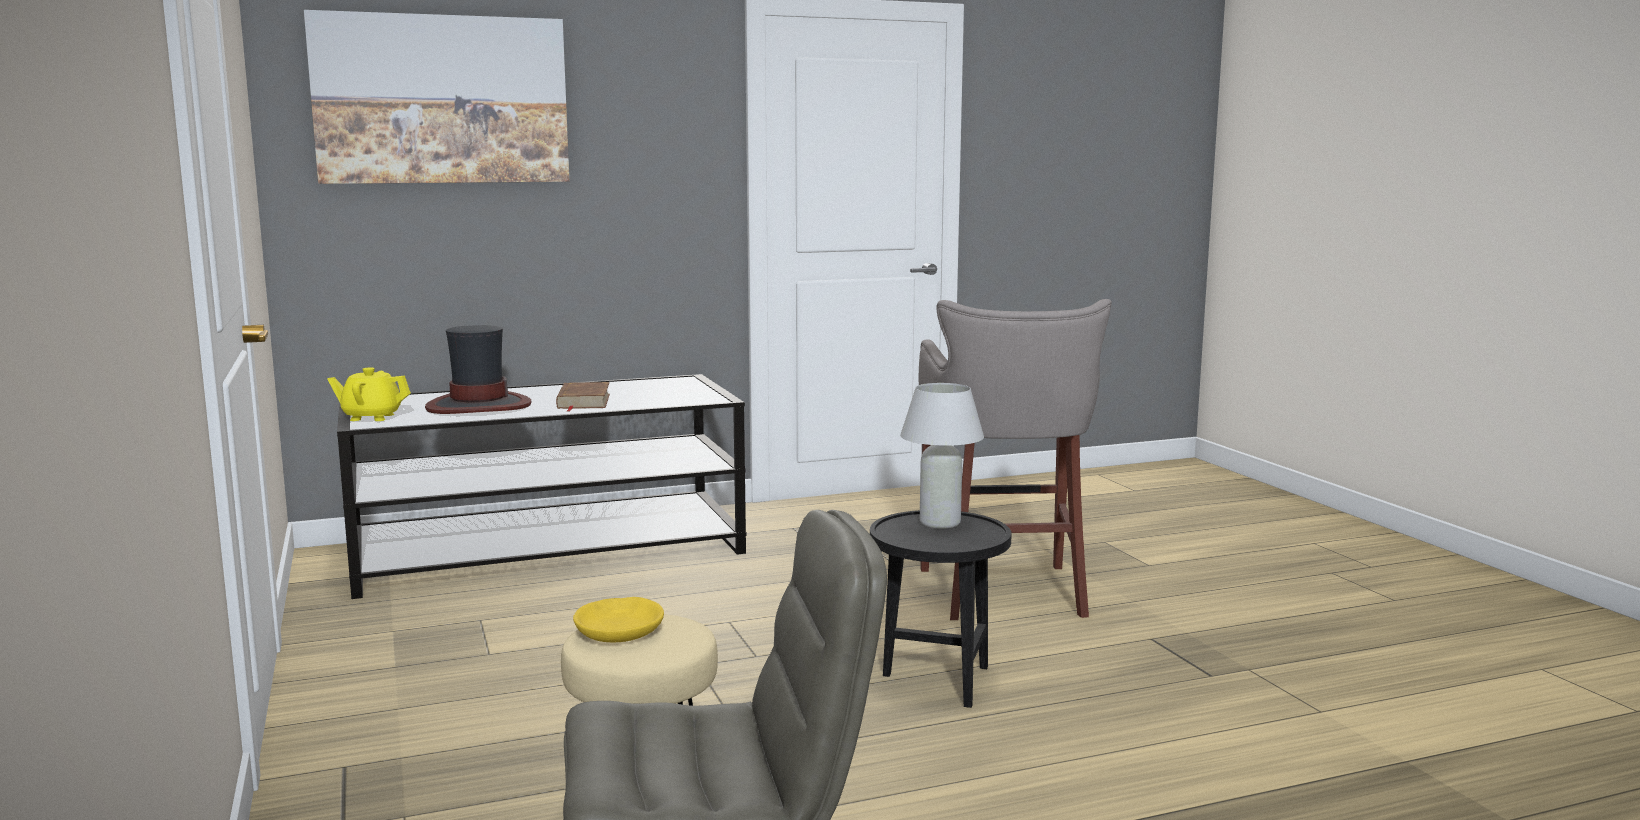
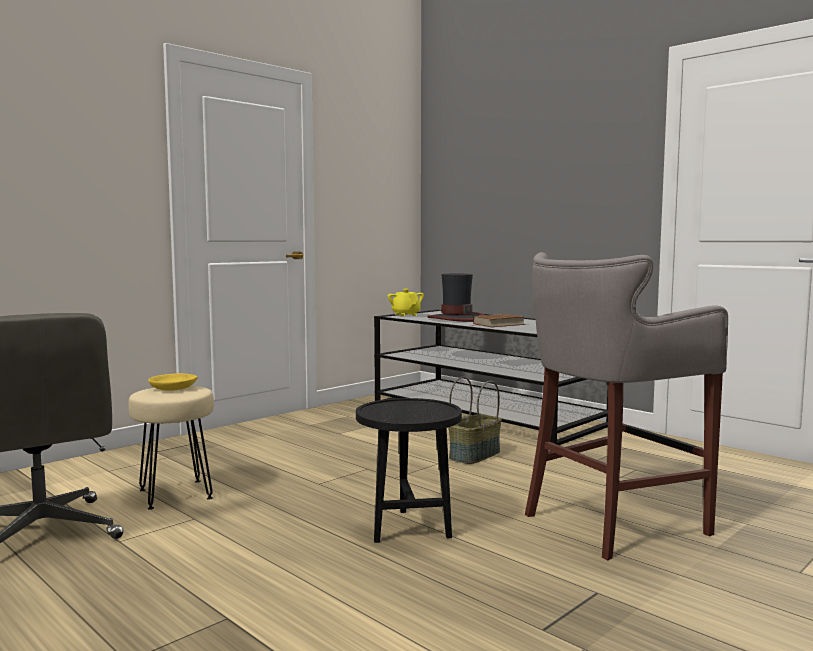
camera: 65 degrees right, 5 degrees down
picture [304,10,569,184] -> none
white table lamp [900,383,984,529] -> none
none -> basket [448,377,502,464]

